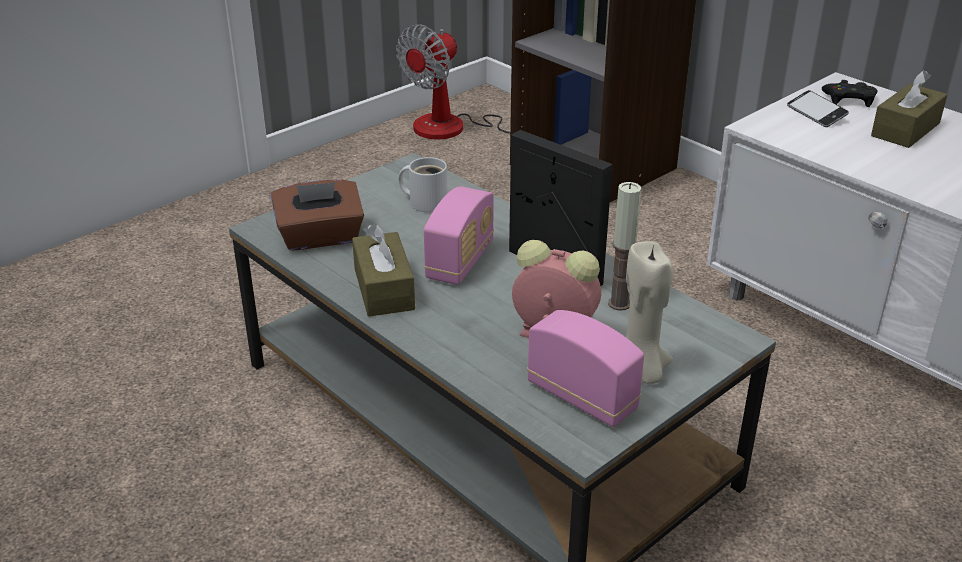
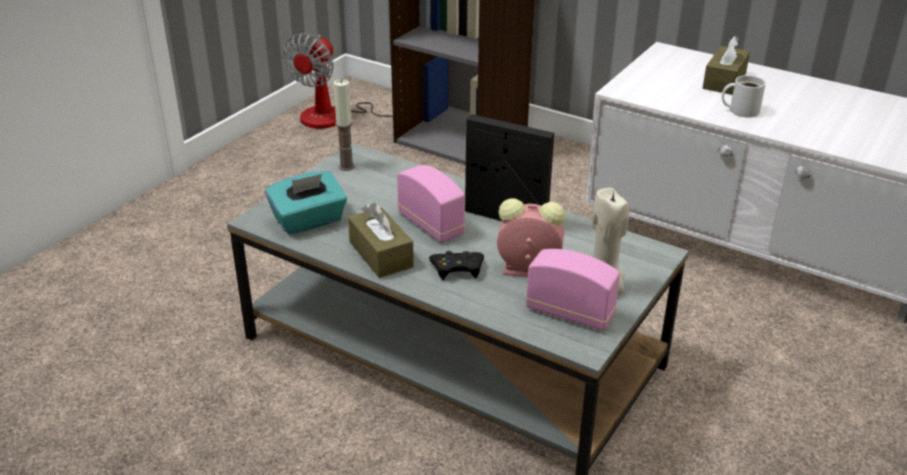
camera: 15 degrees left, 0 degrees up
brown tissue box [271,180,364,251] -> turquoise tissue box [265,171,347,235]
white mug [398,157,447,212] -> white mug moved to [722,75,766,118]
radio [424,186,494,285] -> radio turned 45 degrees counterclockwise [397,165,465,243]
candle [608,182,641,311] -> candle moved to [334,79,355,171]
phone [787,90,849,127] -> none
black game controller [822,80,878,107] -> black game controller moved to [429,251,484,280]

